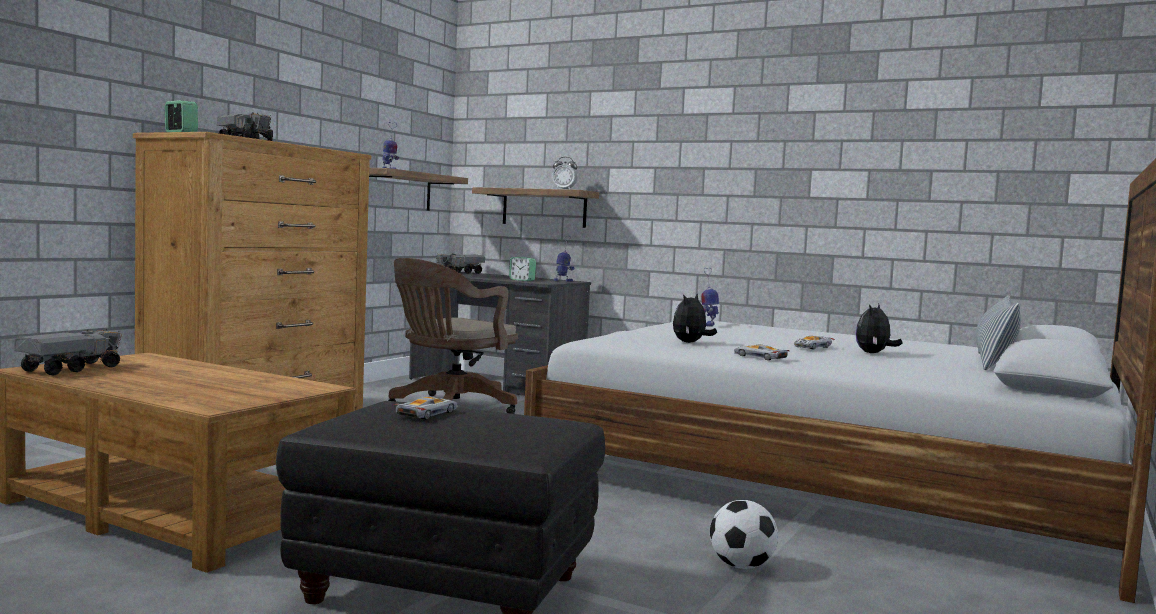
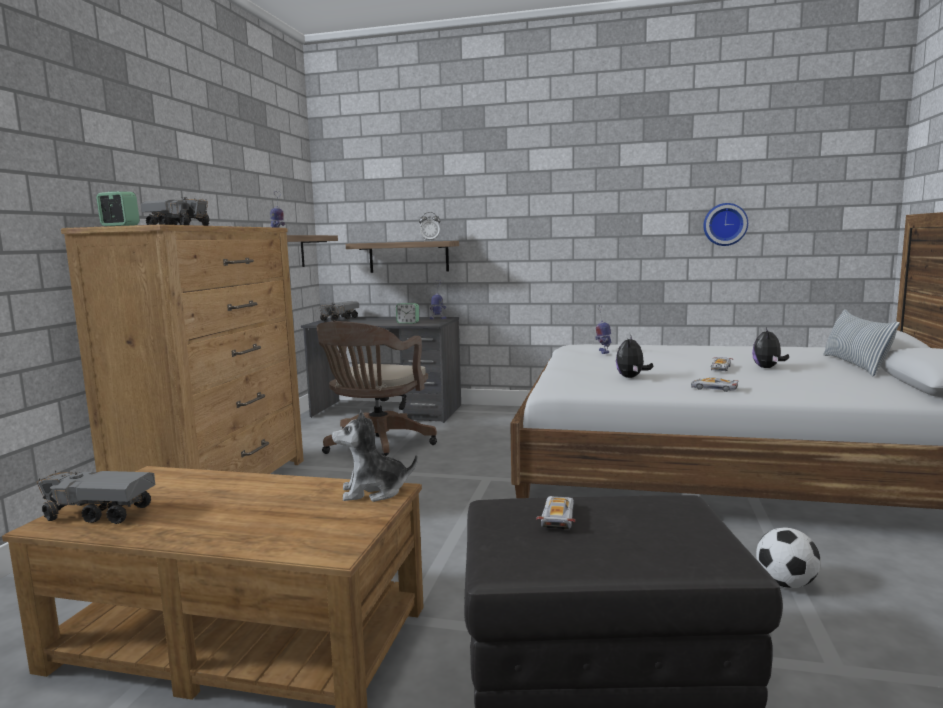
camera: 15 degrees left, 5 degrees up
toy truck [14,329,122,375] -> toy truck turned 90 degrees counterclockwise [37,471,155,524]
none -> plush toy [332,410,418,502]
none -> wall clock [703,203,748,246]

